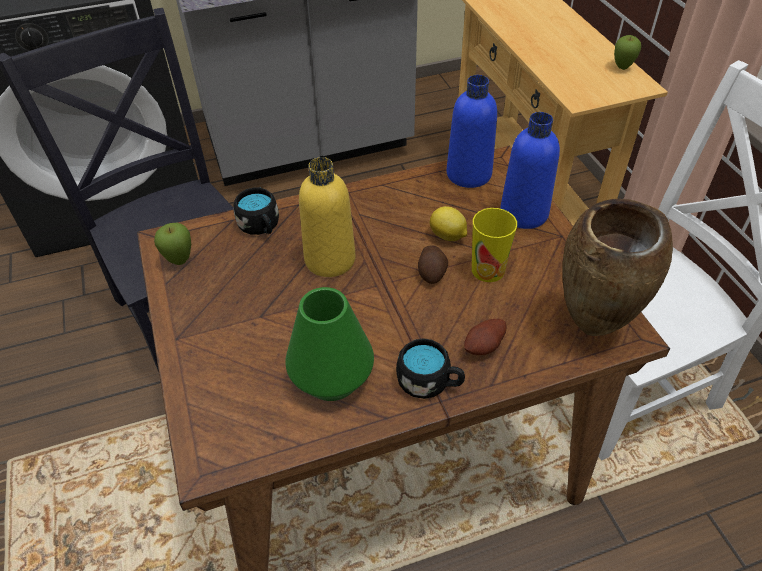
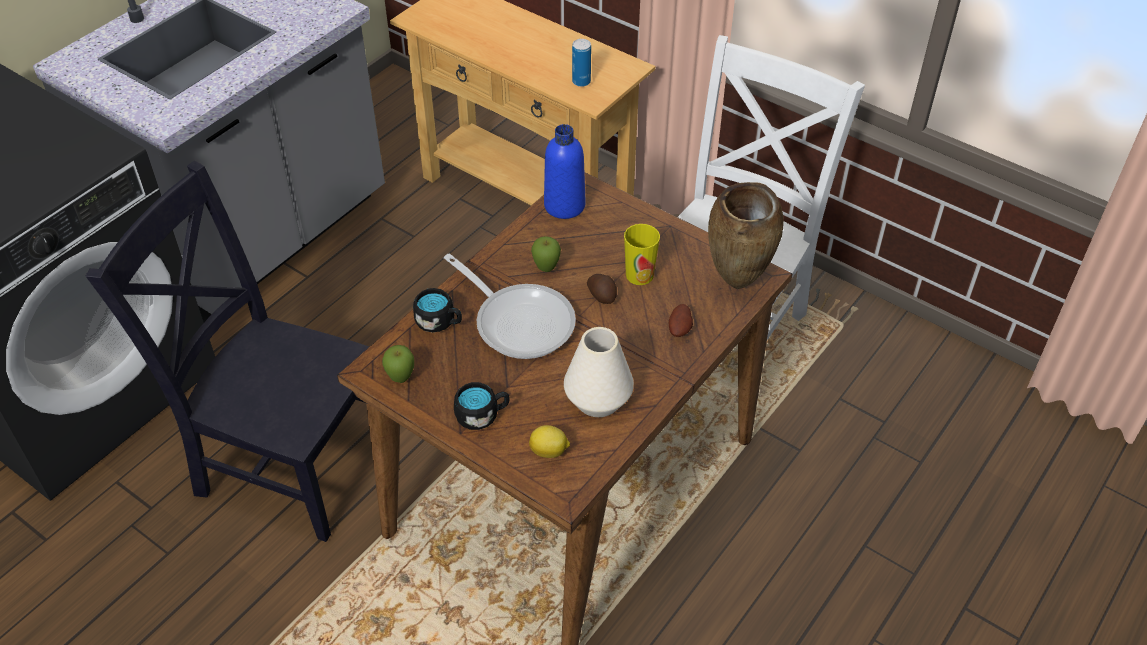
camera: 35 degrees left, 0 degrees up
green vase [285,287,374,401] -> white vase [564,327,634,417]
yellow bottle [299,157,356,277] -> frying pan [444,254,576,359]
black mug [396,338,465,399] -> black mug moved to [454,382,510,430]
lemon [430,206,467,241] -> lemon moved to [529,425,570,458]
blue bottle [500,112,560,229] -> none
apple [614,35,641,70] -> apple moved to [531,236,561,272]
none -> can [572,39,591,87]

